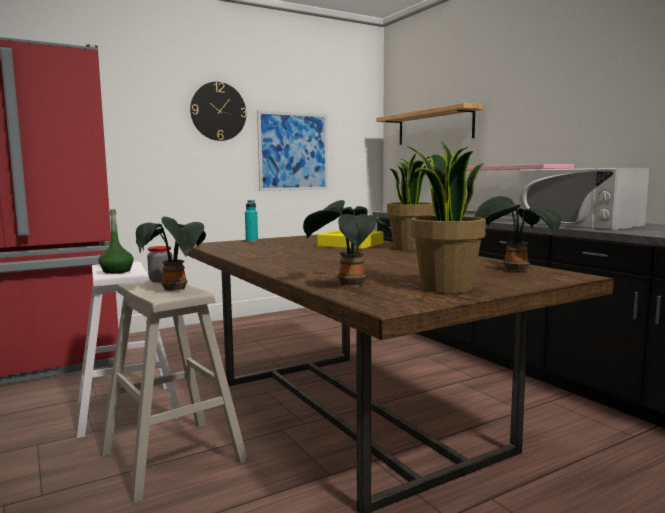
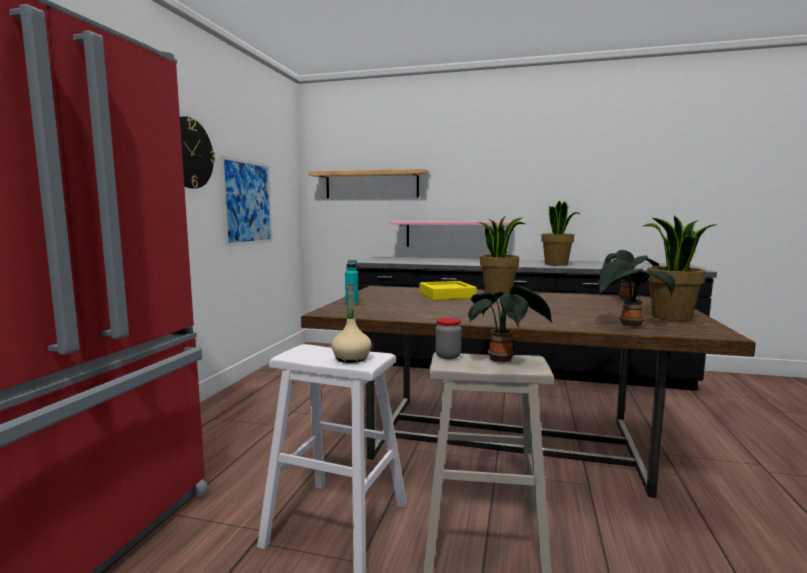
camera: 45 degrees left, 0 degrees up
green bottle [99,209,134,274] -> beige bottle [331,283,372,363]
white microwave [518,168,649,230] -> potted plant [541,200,580,266]

